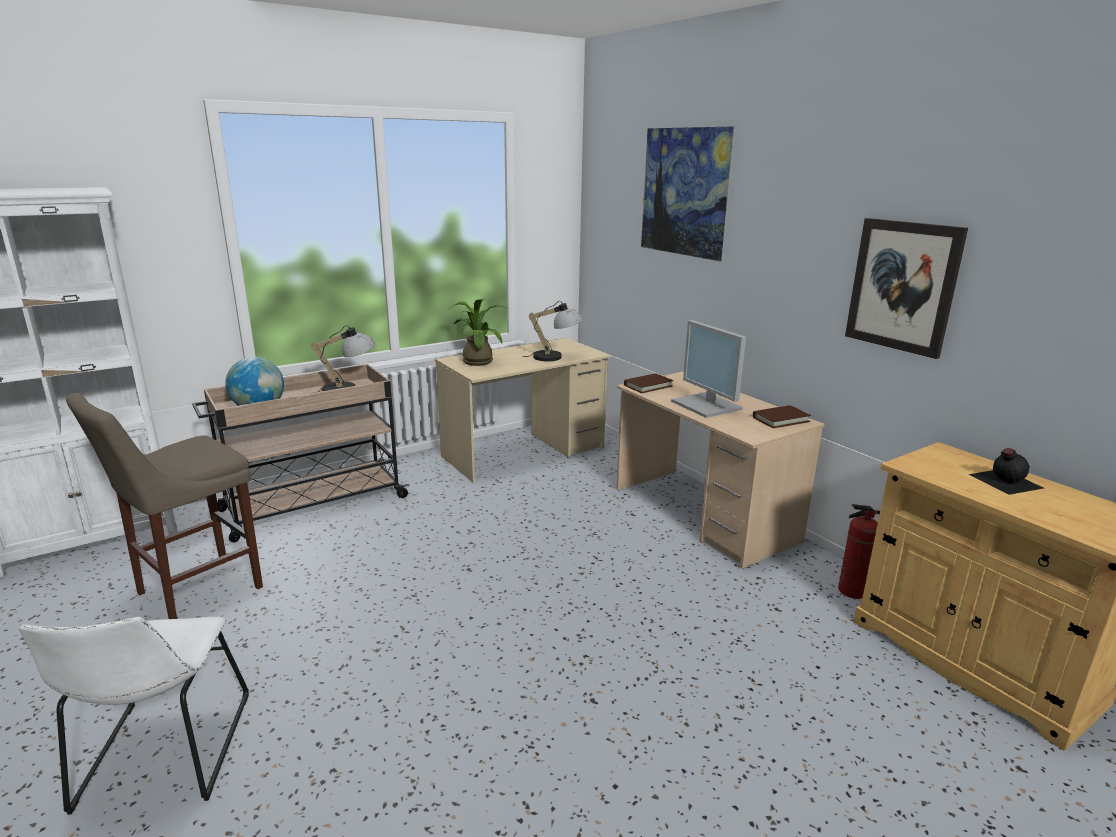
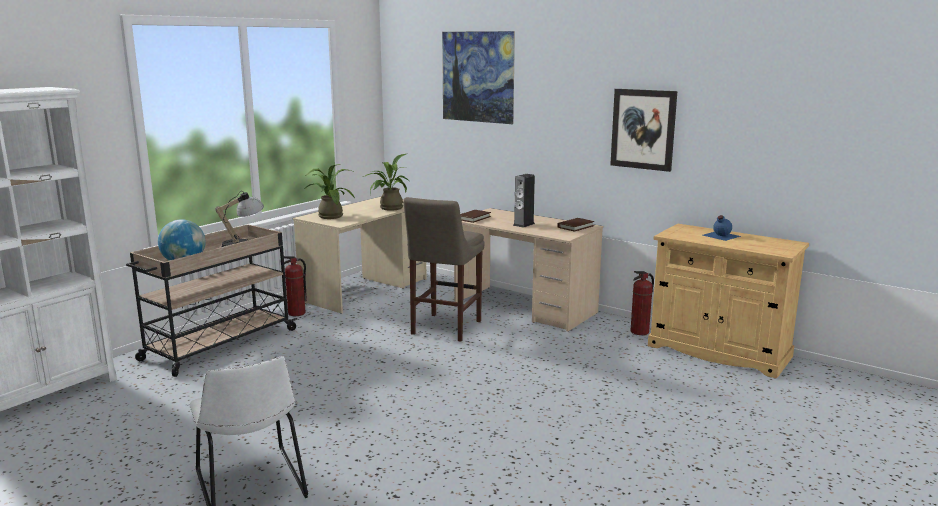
camera: 20 degrees left, 5 degrees down
beige stool [66,393,263,619] -> beige stool moved to [403,197,485,342]
table lamp [523,301,582,361] -> potted plant [363,154,409,211]
monitor [671,320,746,418] -> speaker [513,174,535,228]
black bottle [968,448,1043,495] -> blue bottle [703,215,741,241]
none -> fire extinguisher [284,256,307,316]

